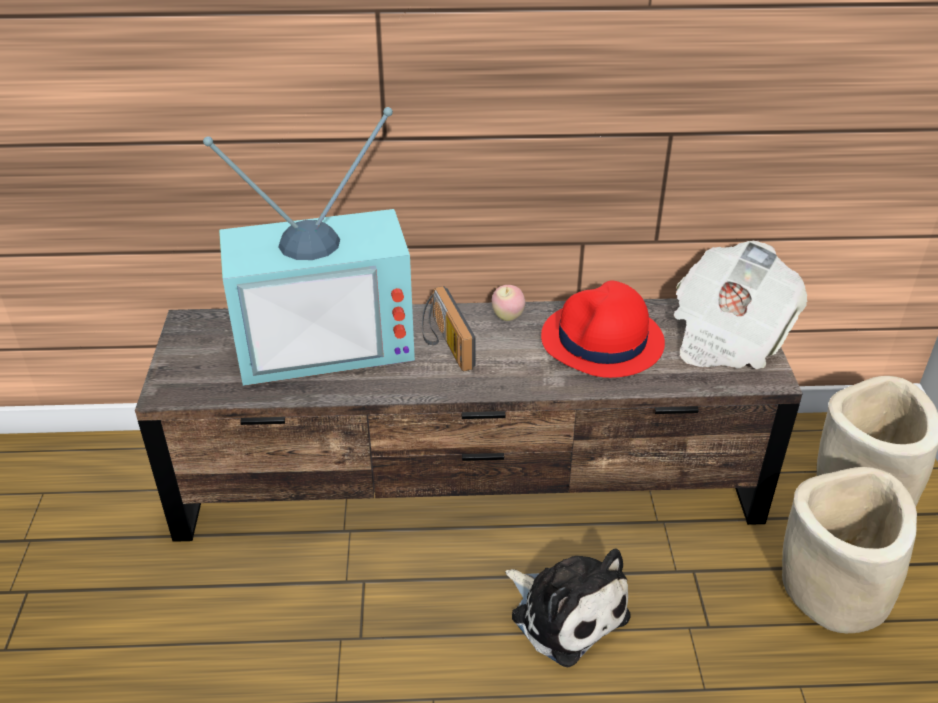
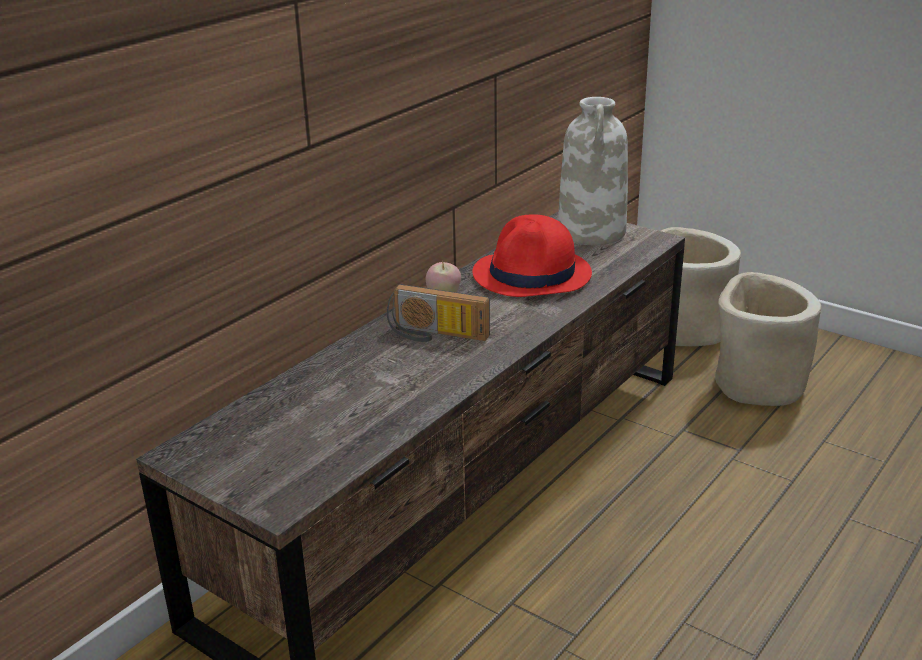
camera: 50 degrees left, 10 degrees down
television [203,107,415,386] -> none
plush toy [505,548,631,667] -> none
newspaper [674,241,807,369] -> white vase [558,97,628,245]

